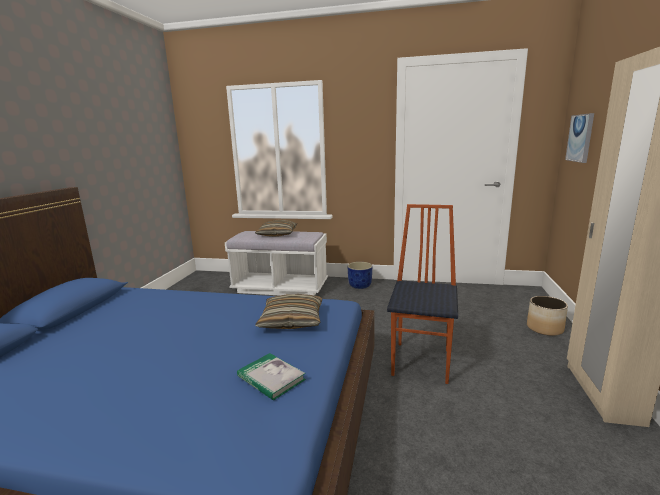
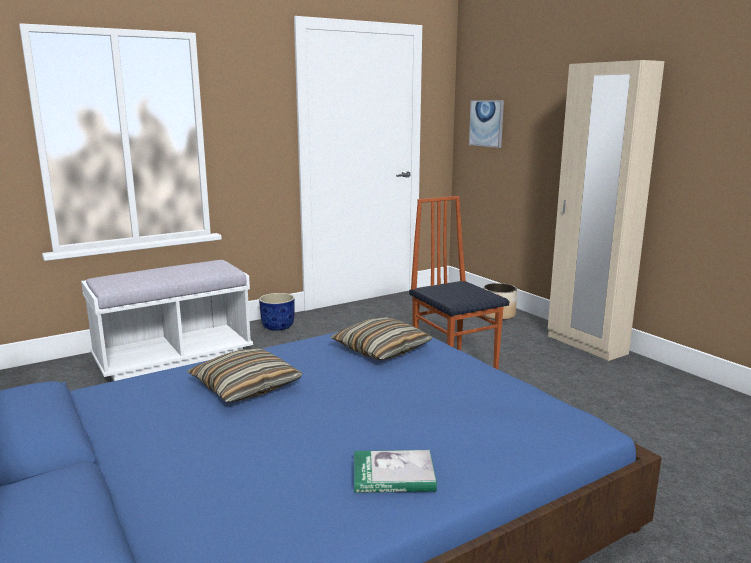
camera: 45 degrees left, 0 degrees up
book [237,353,306,401] -> book moved to [354,450,437,493]
pillow [255,220,297,237] -> pillow moved to [187,348,302,403]

